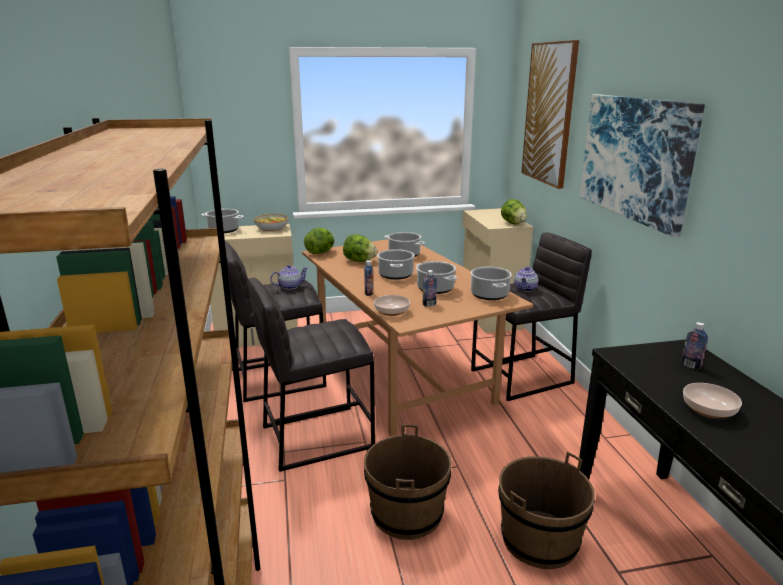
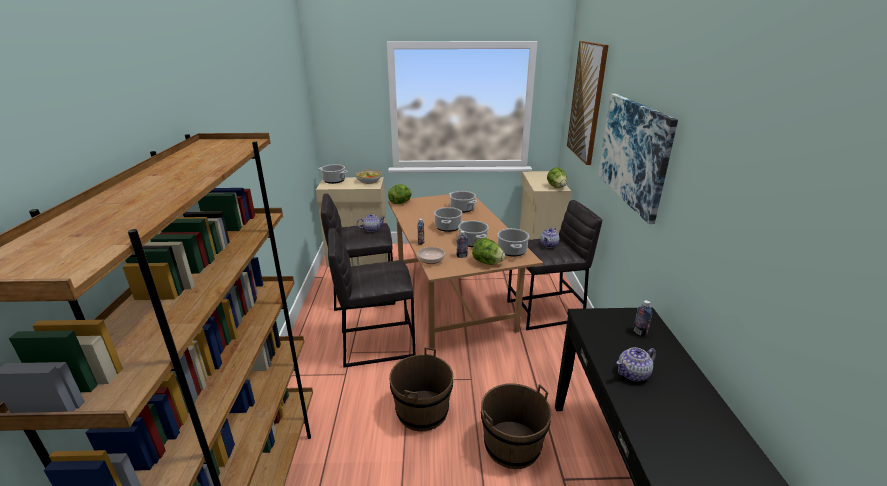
camera: 10 degrees right, 5 degrees up
lettuce [343,234,377,262] -> lettuce moved to [472,238,505,265]
bowl [683,383,742,418] -> teapot [616,347,656,382]

